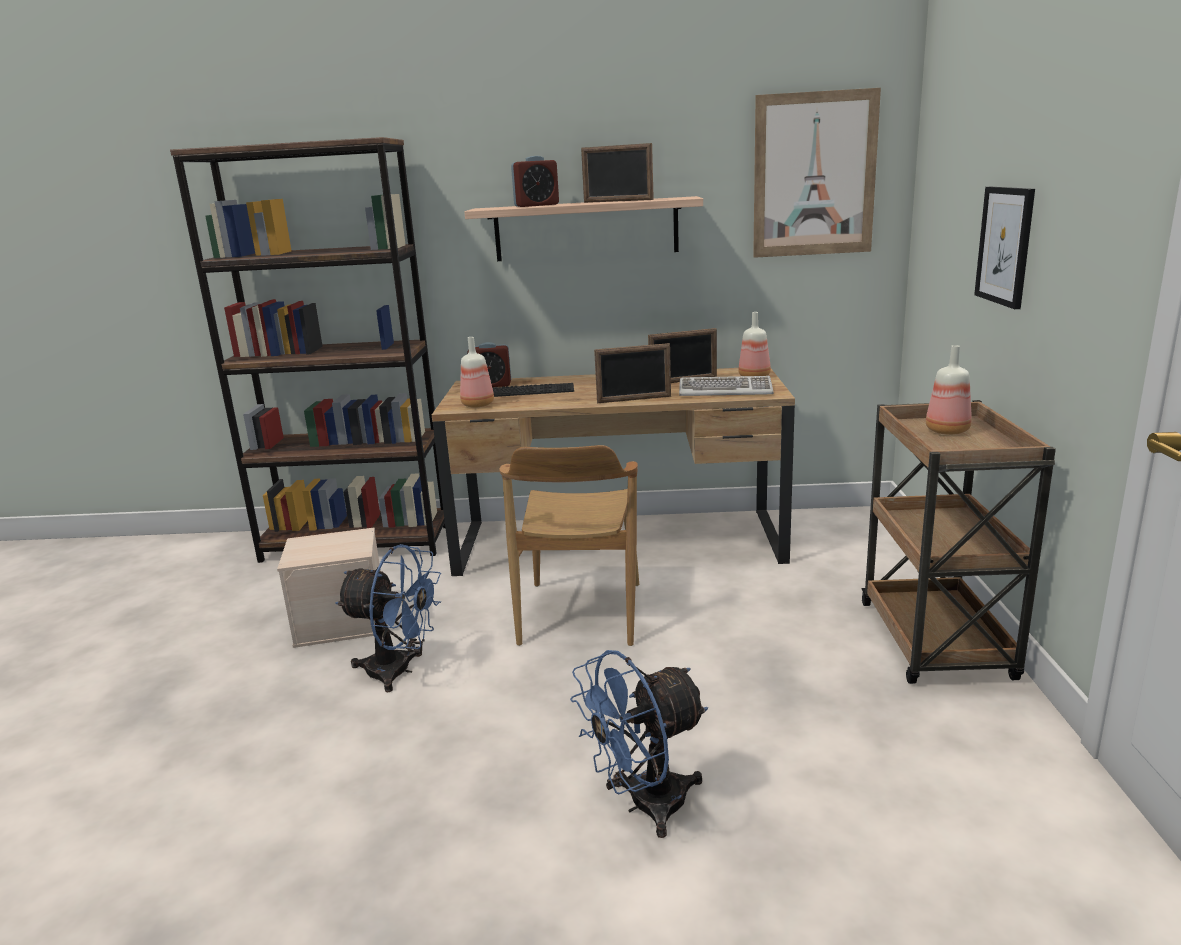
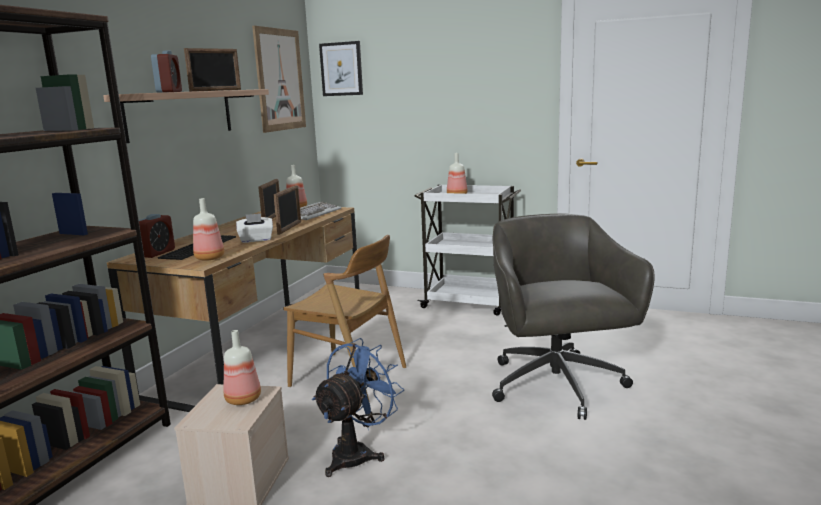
camera: 70 degrees left, 5 degrees down
blue fan [570,650,708,838] -> grey office chair [492,214,655,420]
brown cart [861,400,1056,684] -> white cart [415,184,521,315]
picture [974,187,1035,309] -> picture moved to [319,41,363,96]
none -> bottle [223,330,261,405]
none -> white tissue box [236,214,273,243]

